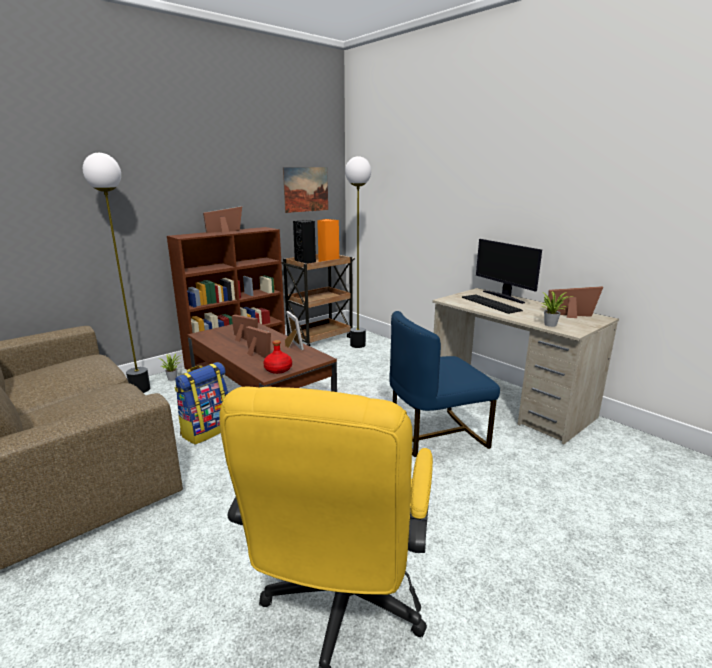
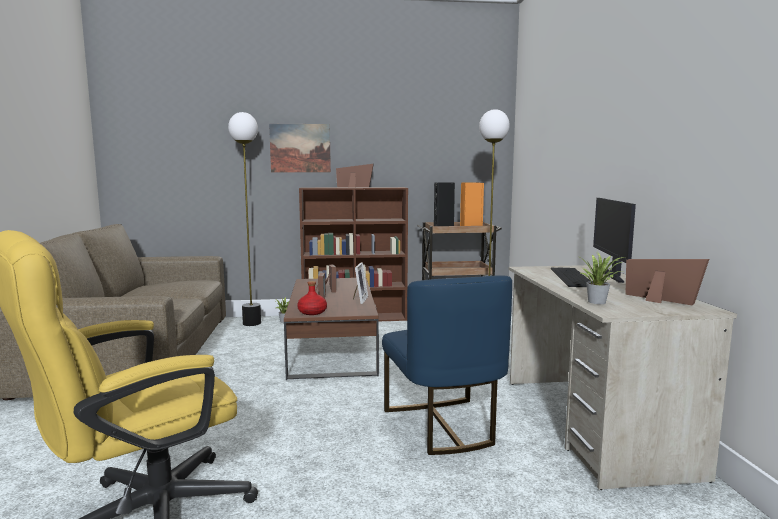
camera: 35 degrees right, 10 degrees down
backpack [174,362,228,445] -> none
picture [283,167,328,213] -> picture moved to [269,124,331,172]
blue chair [389,311,500,457] -> blue chair turned 120 degrees counterclockwise [382,276,512,455]

